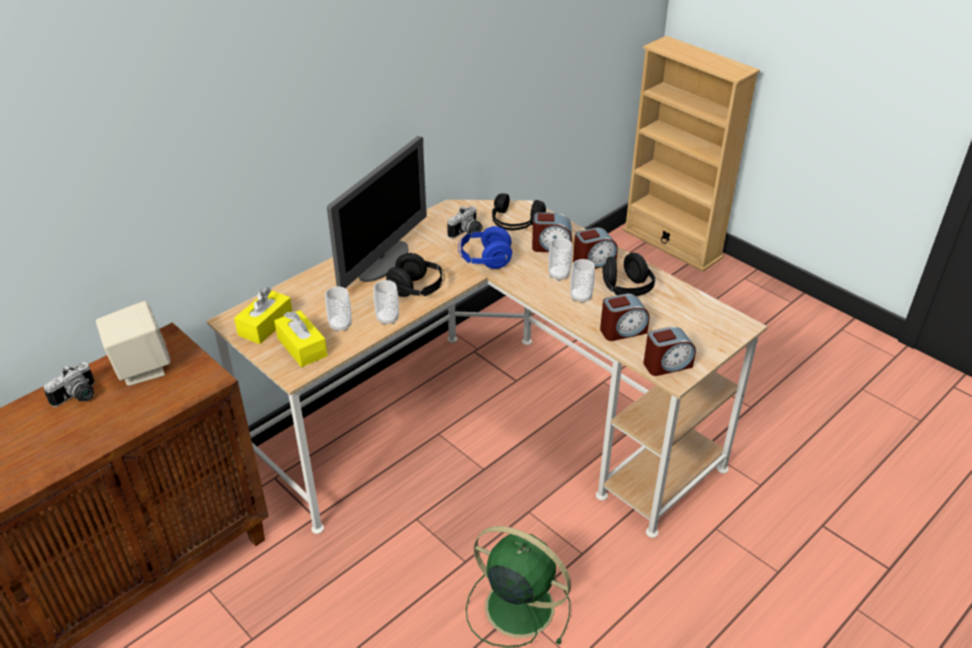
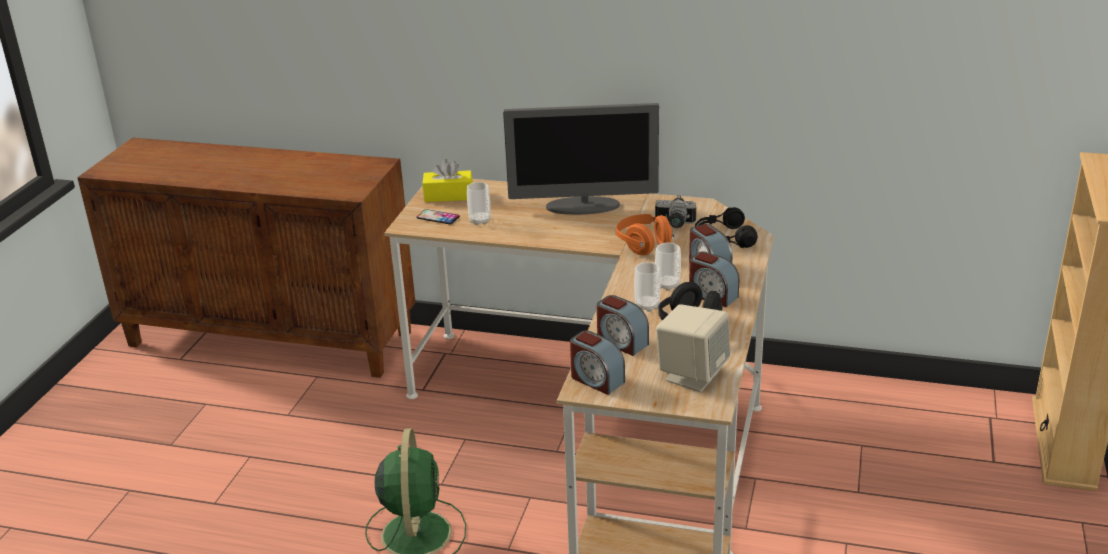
camera: 60 degrees right, 10 degrees down
camera [44,362,94,407] -> none
beige speaker [96,301,171,386] -> beige speaker moved to [656,304,730,392]
yellow tissue box [274,310,328,367] -> phone [417,209,460,224]
cup [374,280,399,325] -> none
black headphones [386,253,445,297] -> none
blue headphones [458,226,512,269] -> orange headphones [616,214,674,256]

